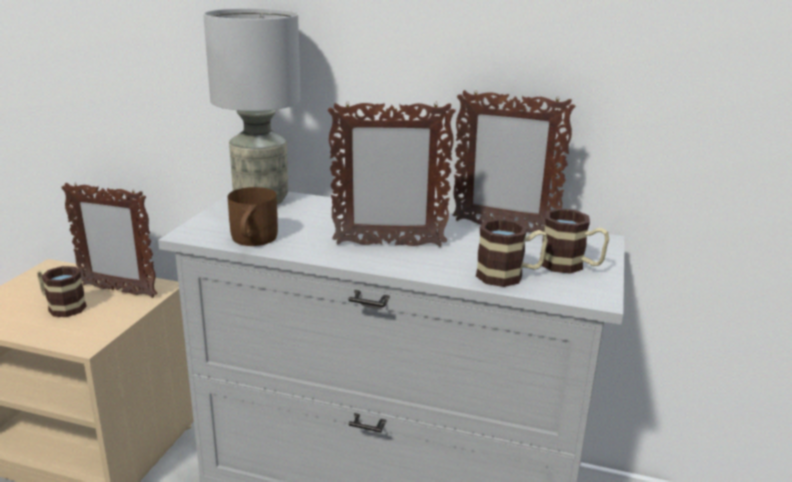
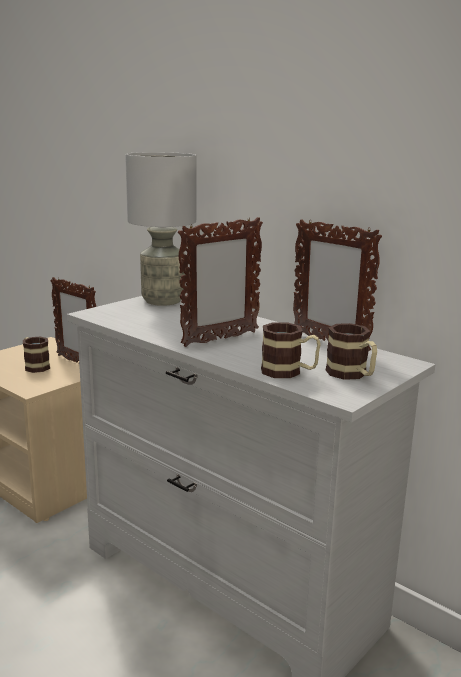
camera: 25 degrees right, 5 degrees down
brown mug [228,187,278,246] -> none
picture frame [328,101,456,247] -> picture frame turned 60 degrees counterclockwise [178,217,263,347]

